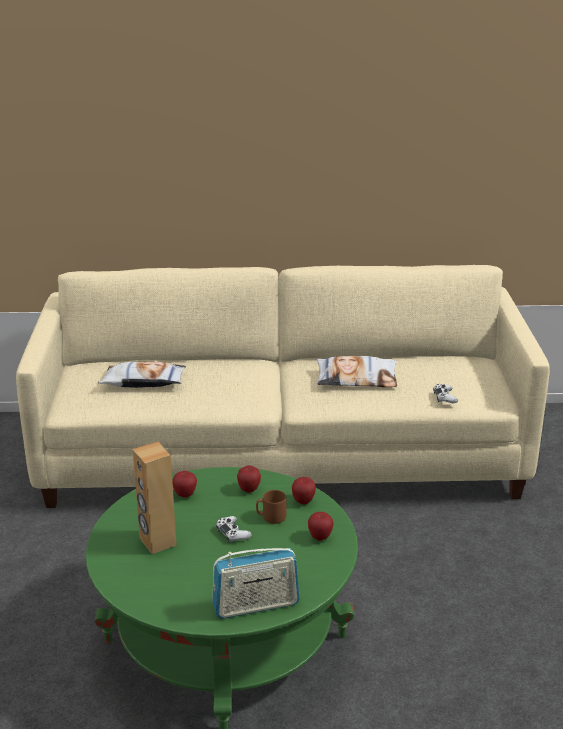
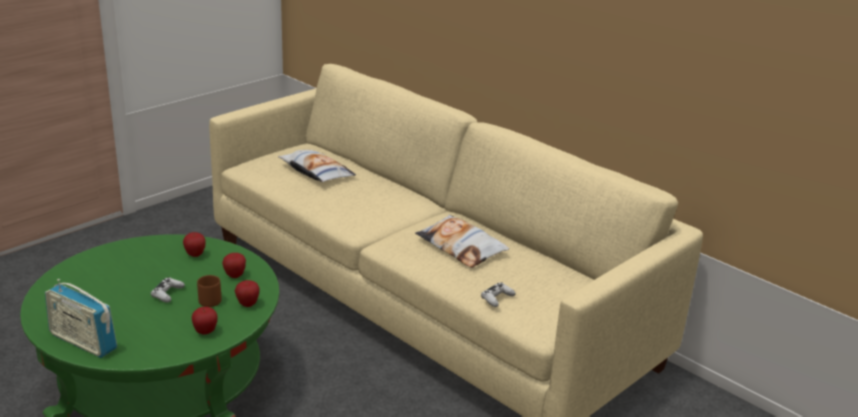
camera: 45 degrees right, 0 degrees up
brown speaker [133,442,177,554] -> none

